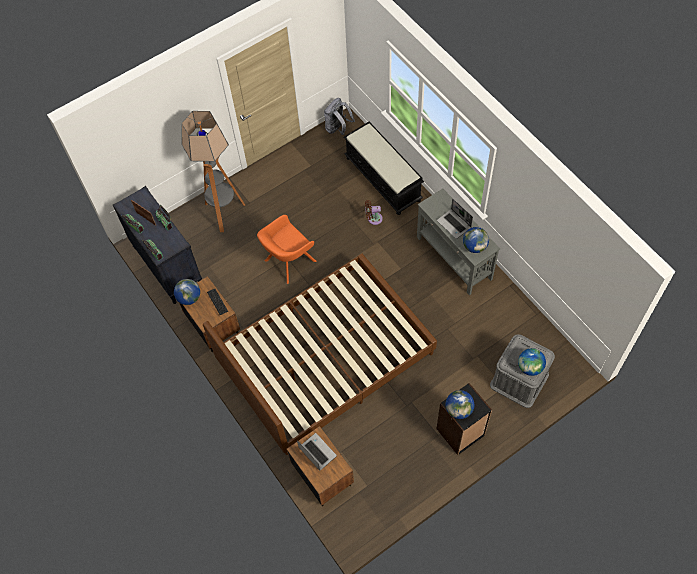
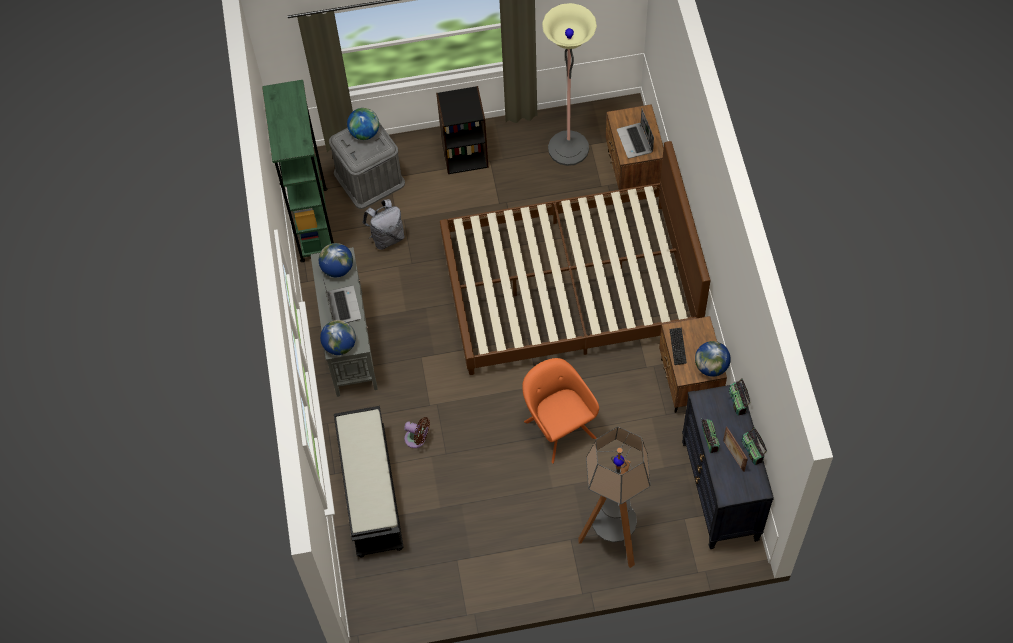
camera: 155 degrees left, 0 degrees up
orange armchair [257,215,317,284] -> orange armchair turned 105 degrees counterclockwise [522,358,599,464]
grey backpack [324,98,355,135] -> grey backpack moved to [363,199,405,250]
globe [446,390,474,419] -> globe moved to [320,320,356,355]
none -> green bookcase [262,80,334,262]
none -> floor lamp [542,3,597,166]

